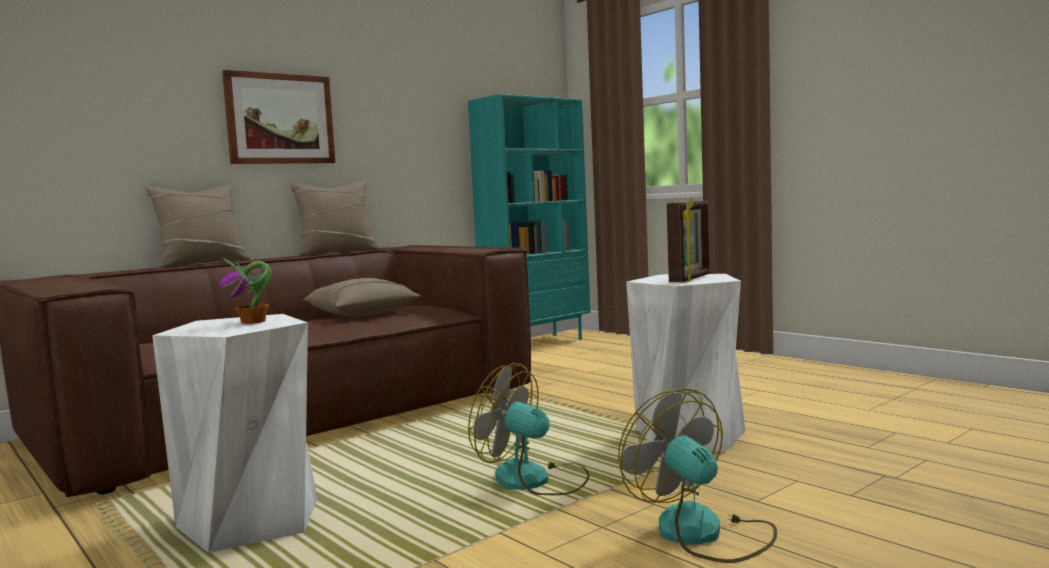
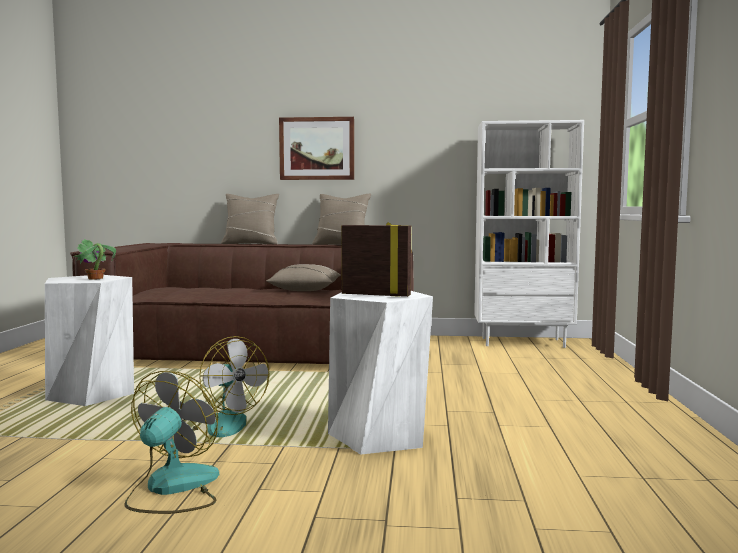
camera: 45 degrees right, 0 degrees up
turquoise bookcase [468,94,590,340] -> white bookcase [474,120,584,348]
fan [468,363,589,495] -> fan turned 150 degrees clockwise [183,336,270,437]
picture frame [667,198,709,282] -> picture frame turned 150 degrees counterclockwise [341,222,411,297]

